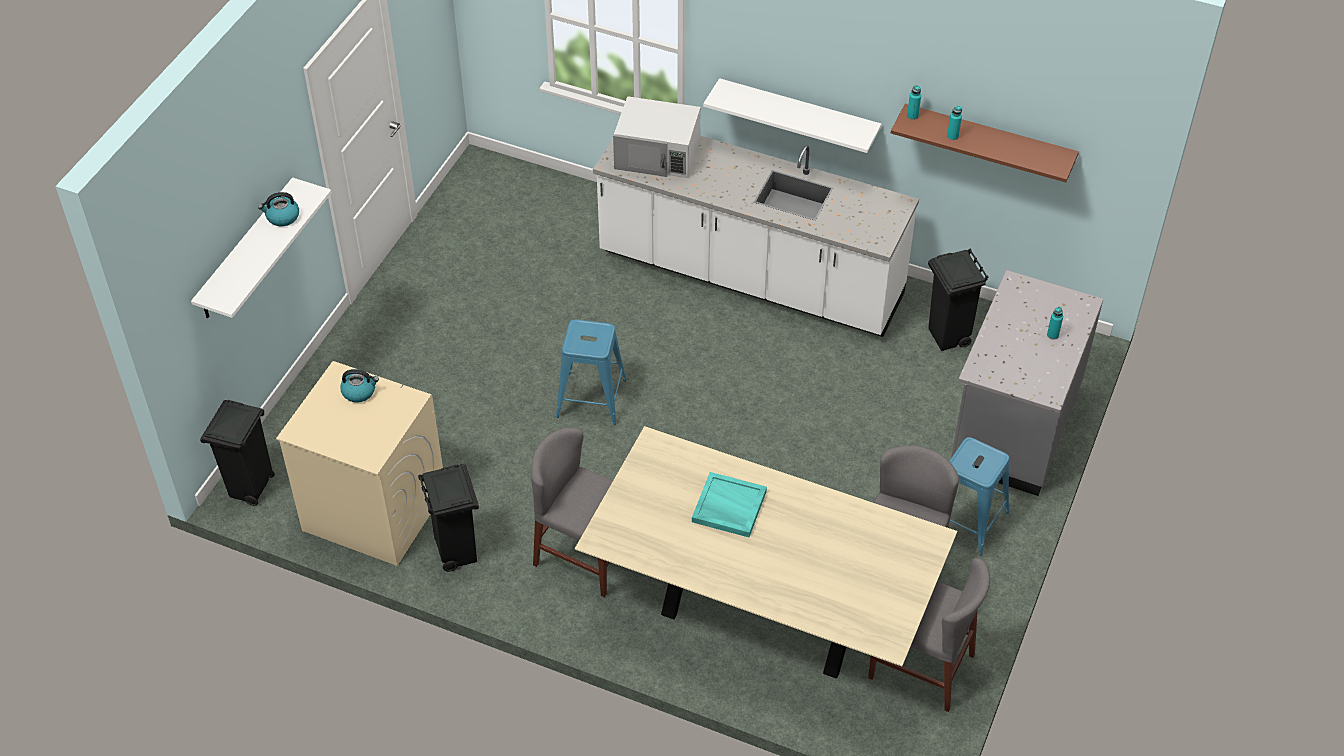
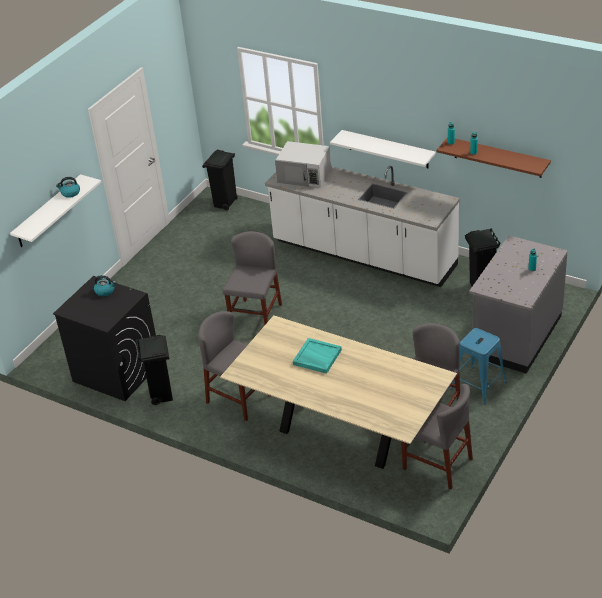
camera: 10 degrees right, 10 degrees down
black trash can [200,400,275,506] -> black trash can moved to [202,150,238,210]
beige washing machine [276,361,443,566] -> black washing machine [53,276,156,401]
blue stool [556,319,627,425] -> grey chair [222,231,282,324]

